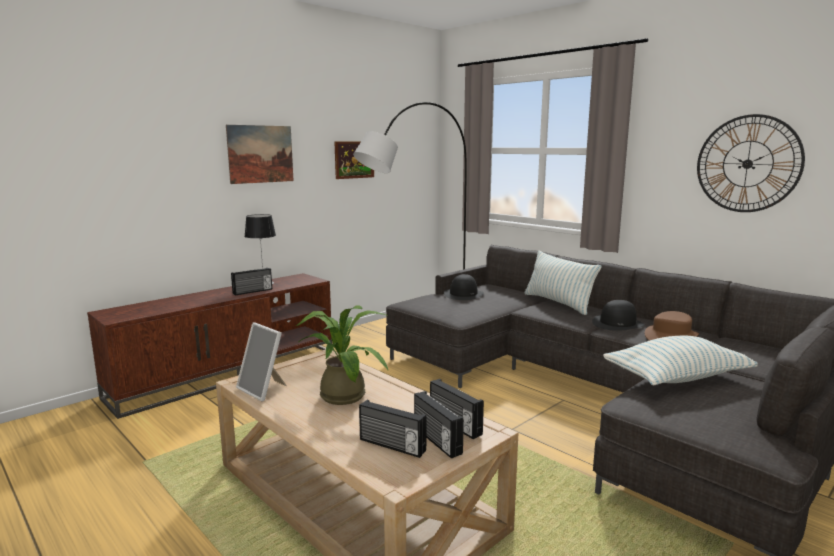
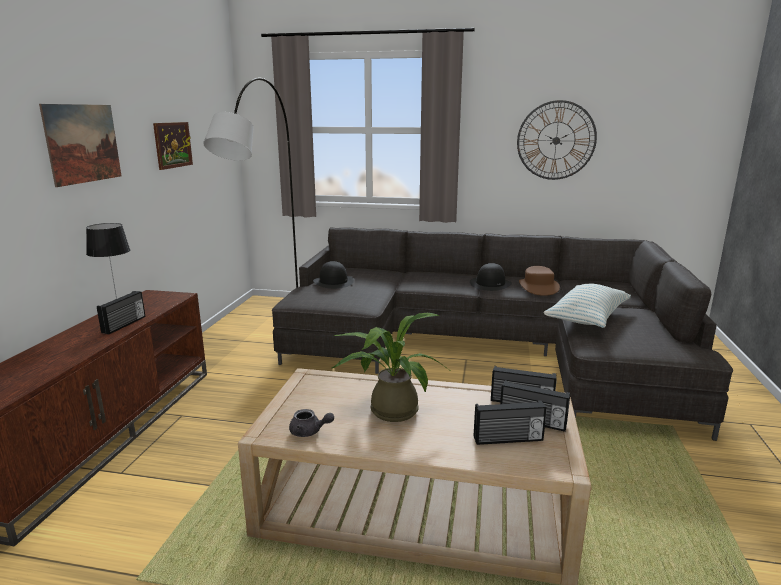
camera: 35 degrees left, 5 degrees up
picture frame [236,322,287,401] -> grey teapot [289,409,334,437]
pillow [525,251,601,315] -> none

